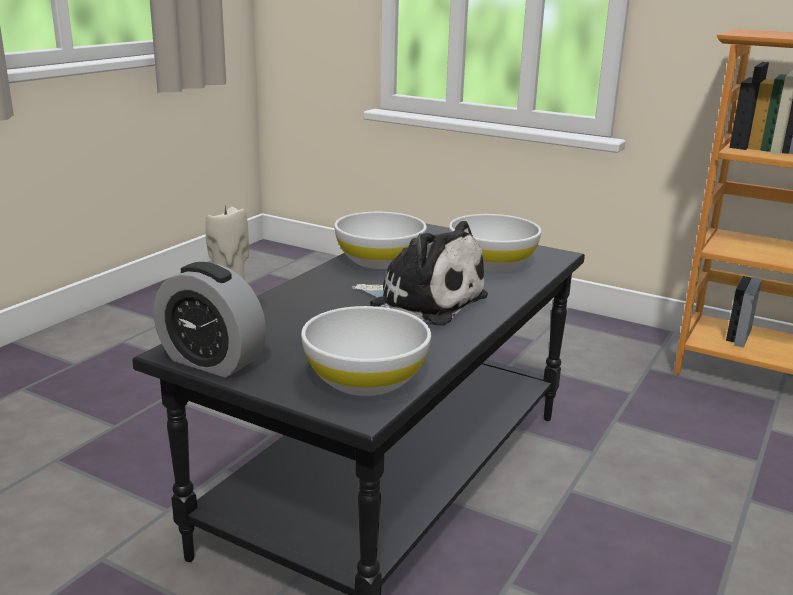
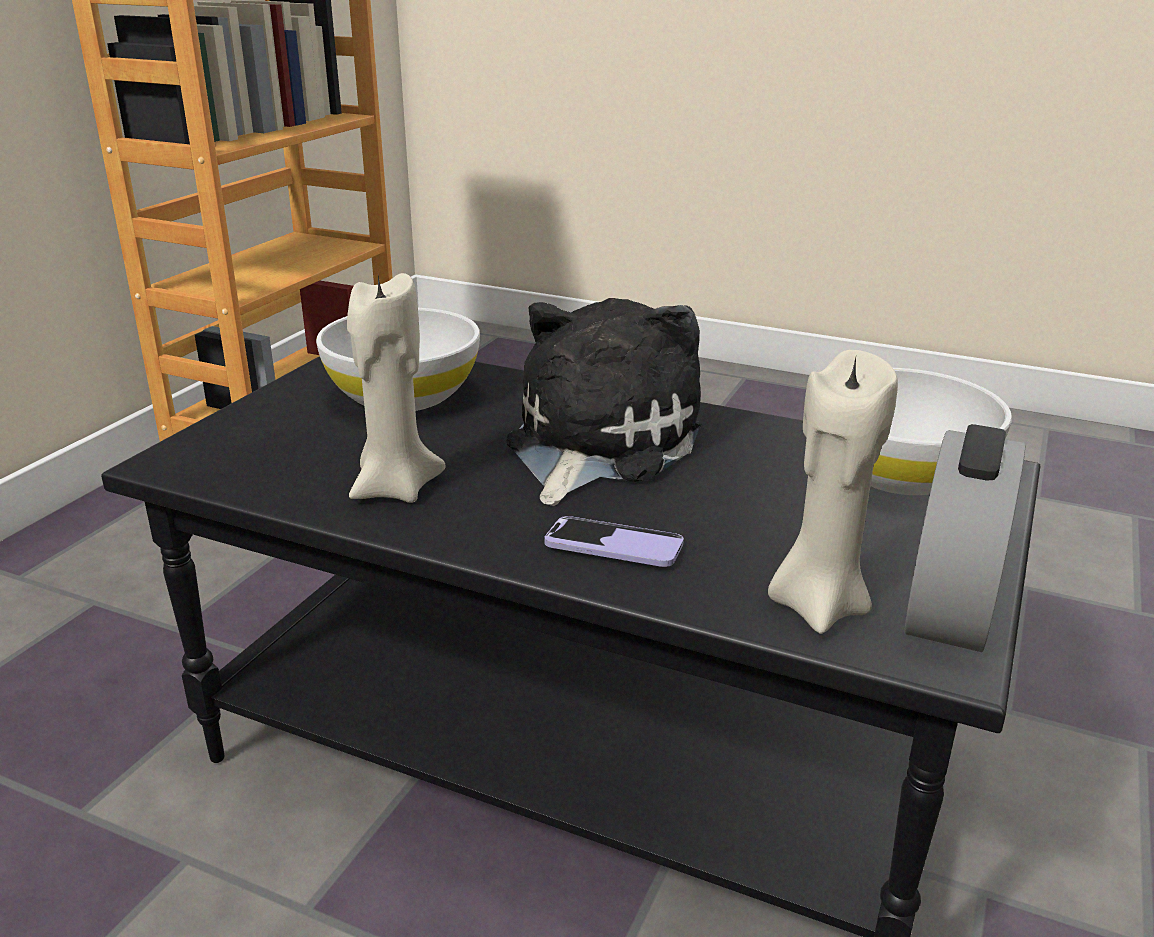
camera: 95 degrees left, 5 degrees up
white bowl [334,212,427,269] -> beige candle [347,273,446,503]
none -> phone [544,516,684,567]

